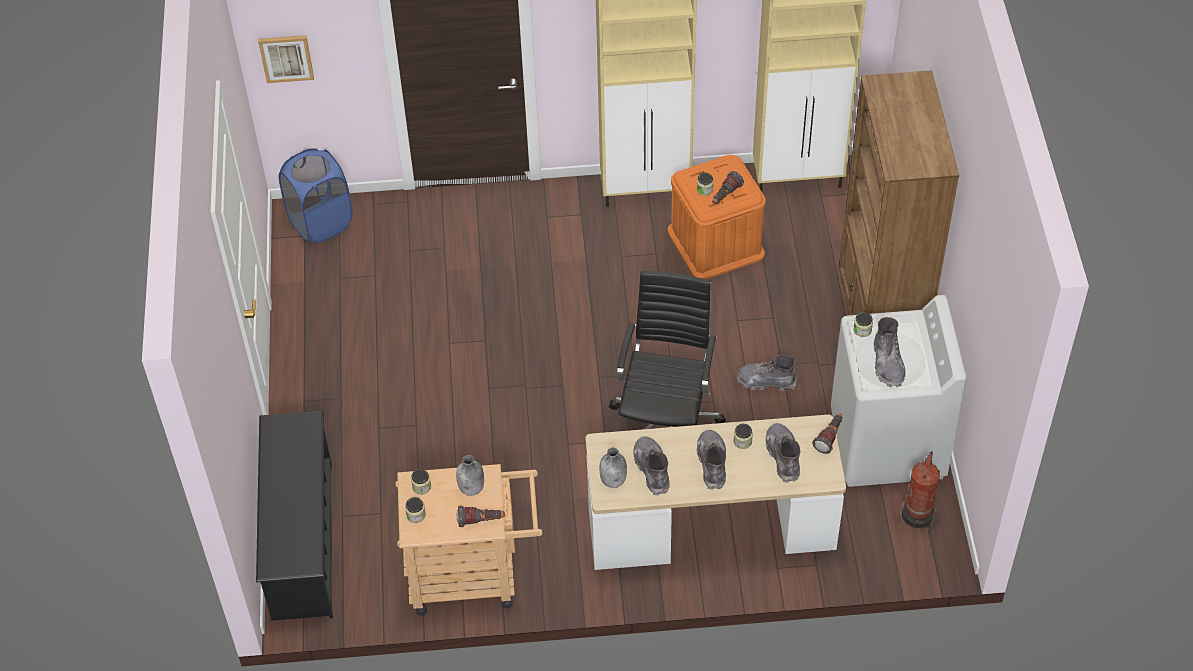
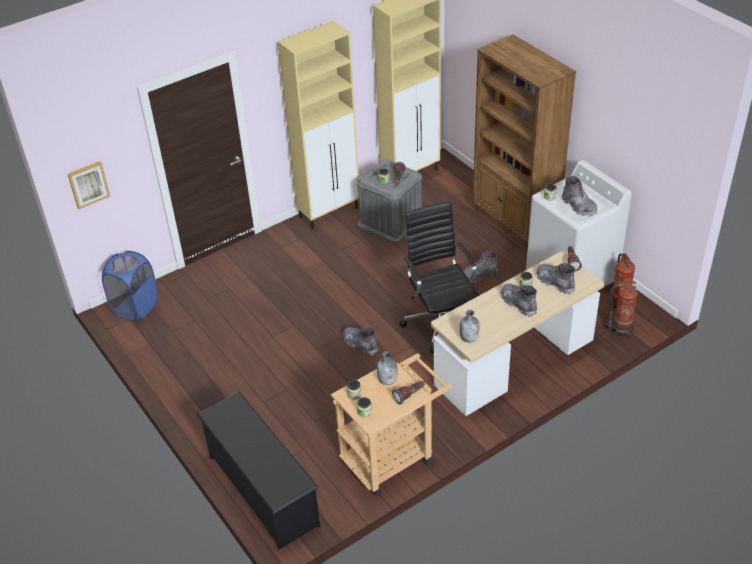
camera: 30 degrees left, 10 degrees down
grey boot [633,437,669,496] -> grey boot moved to [343,326,378,356]
orange storage box [668,155,766,279] -> grey storage box [357,160,422,243]
none -> fire extinguisher [605,281,638,337]

